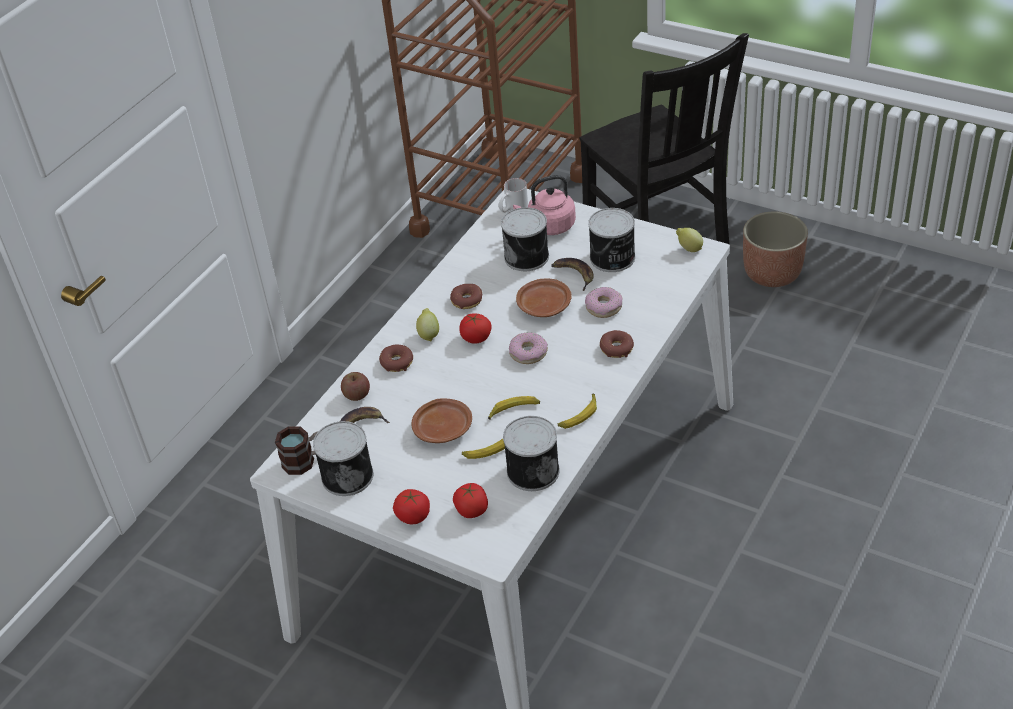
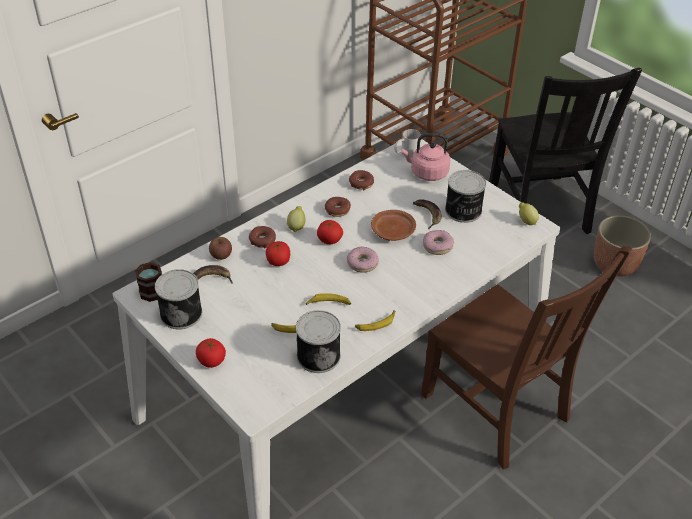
camera: 15 degrees right, 0 degrees up
brown plate [412,398,472,443] -> none
tomato [453,482,488,518] -> tomato moved to [266,241,290,266]
can [501,207,549,271] -> none
donut [600,330,634,358] -> donut moved to [349,170,374,190]
none -> brown chair [421,246,632,470]

